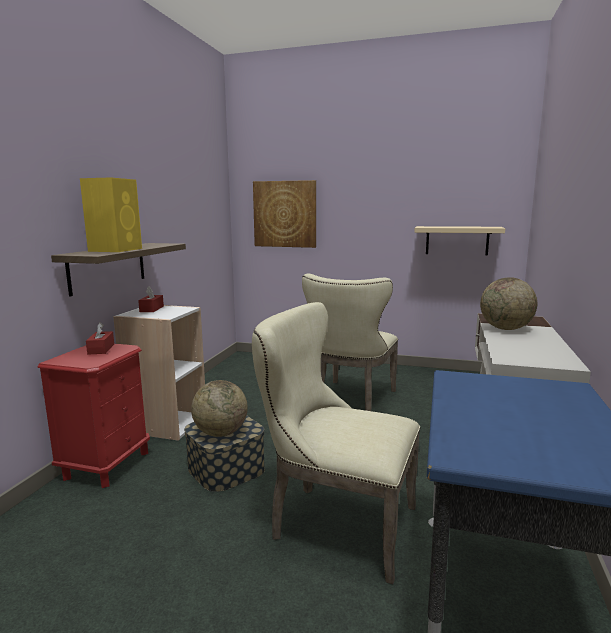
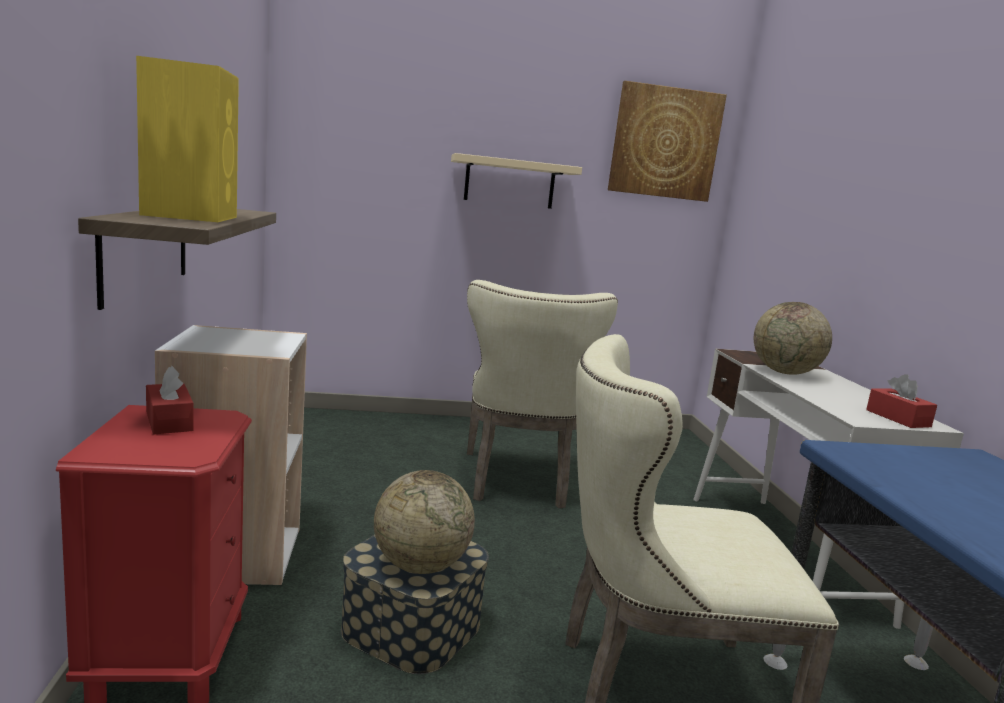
camera: 25 degrees left, 0 degrees up
red tissue box [138,286,164,312] -> red tissue box moved to [866,374,937,428]
picture [253,180,316,248] -> picture moved to [608,81,727,202]
beige shelf [414,226,505,255] -> beige shelf moved to [451,153,582,209]

